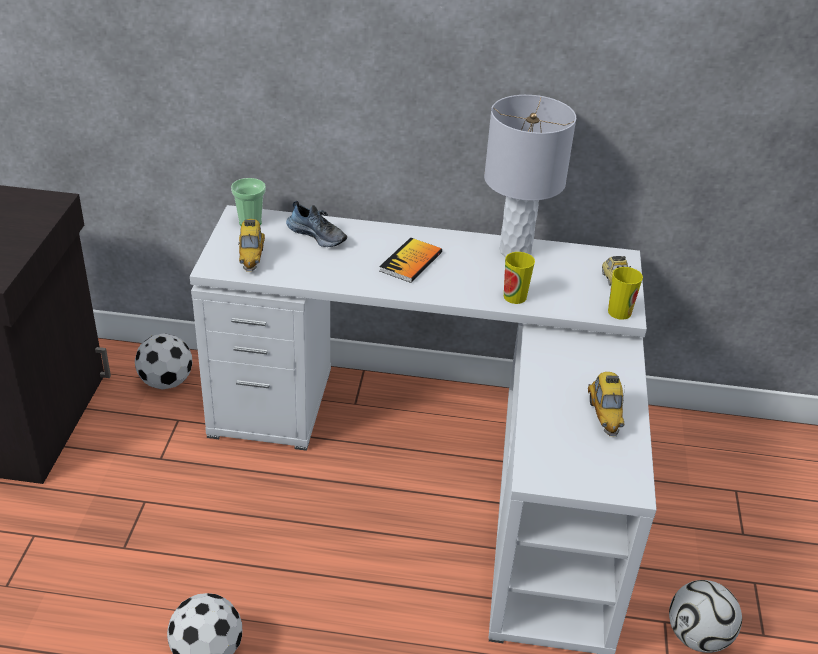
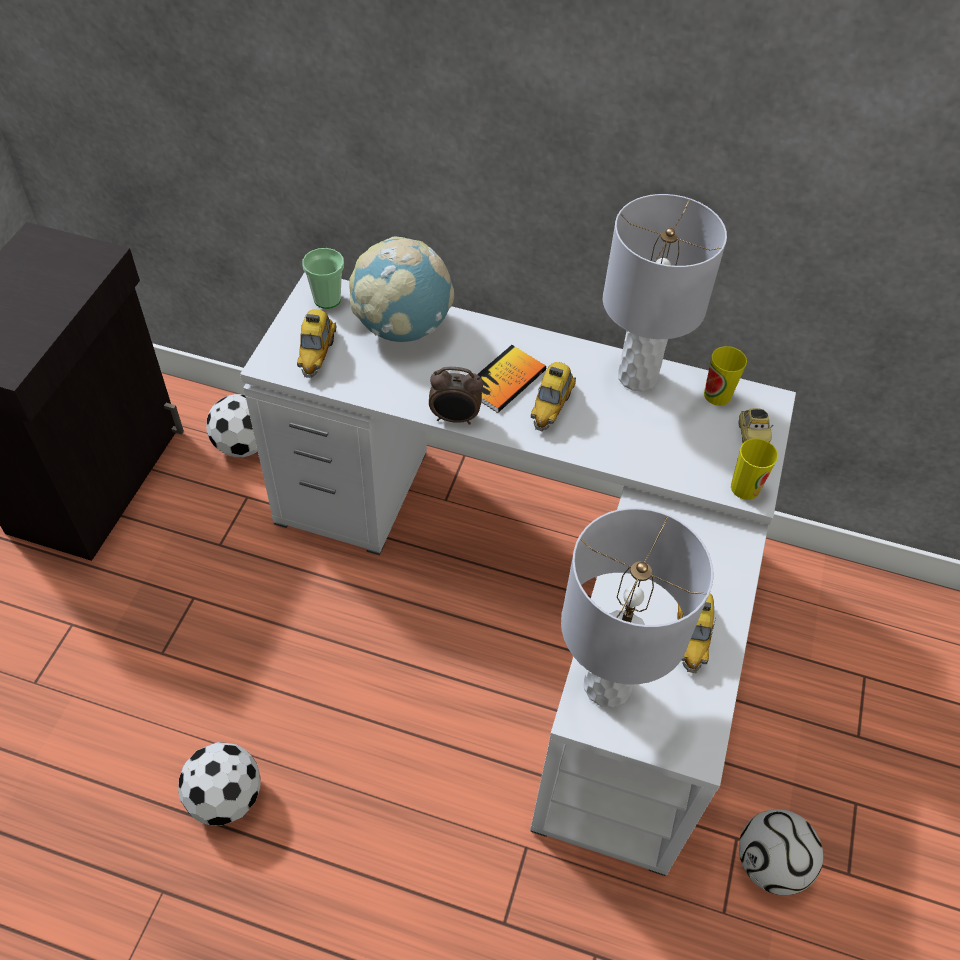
camera: 10 degrees right, 15 degrees up
shoe [286,201,347,247] -> globe [349,237,454,342]
cup [504,252,535,304] -> cup moved to [704,346,747,406]
none -> alarm clock [429,367,483,425]
none -> toy car [531,362,576,431]
none -> grey table lamp [561,508,713,708]

